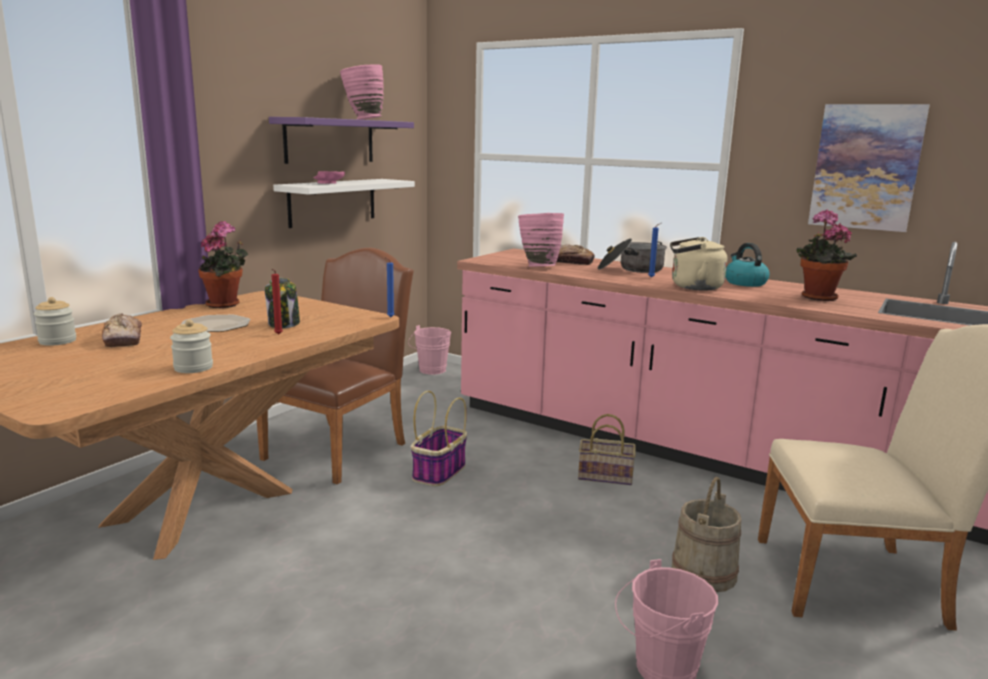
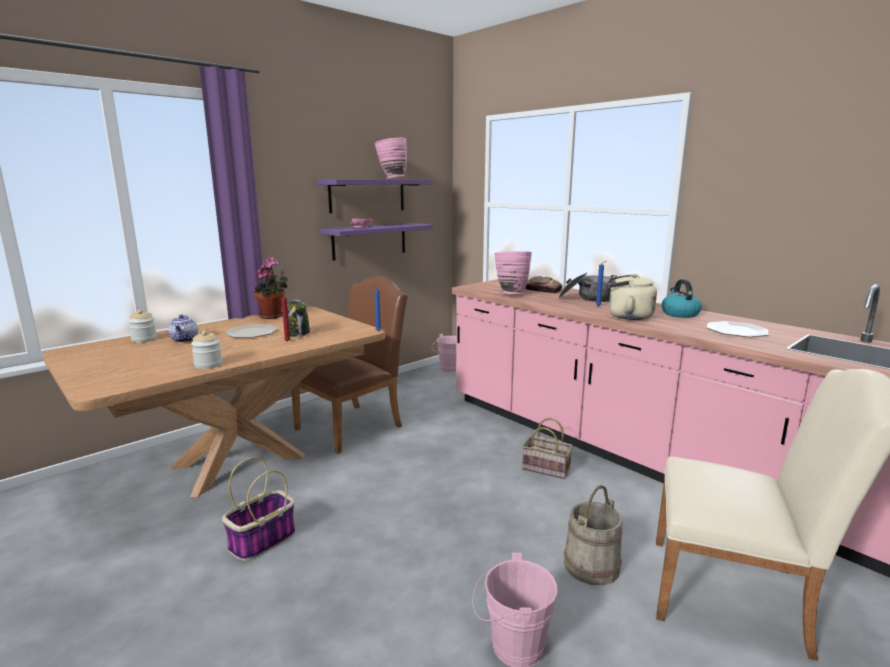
camera: 15 degrees right, 0 degrees up
bread [102,313,142,347] -> teapot [168,315,198,343]
white shelf [273,179,415,228] -> purple shelf [320,223,433,260]
basket [411,391,467,486] -> basket moved to [222,457,296,561]
potted plant [796,209,857,301] -> plate [706,321,769,337]
picture [808,104,930,232] -> none

